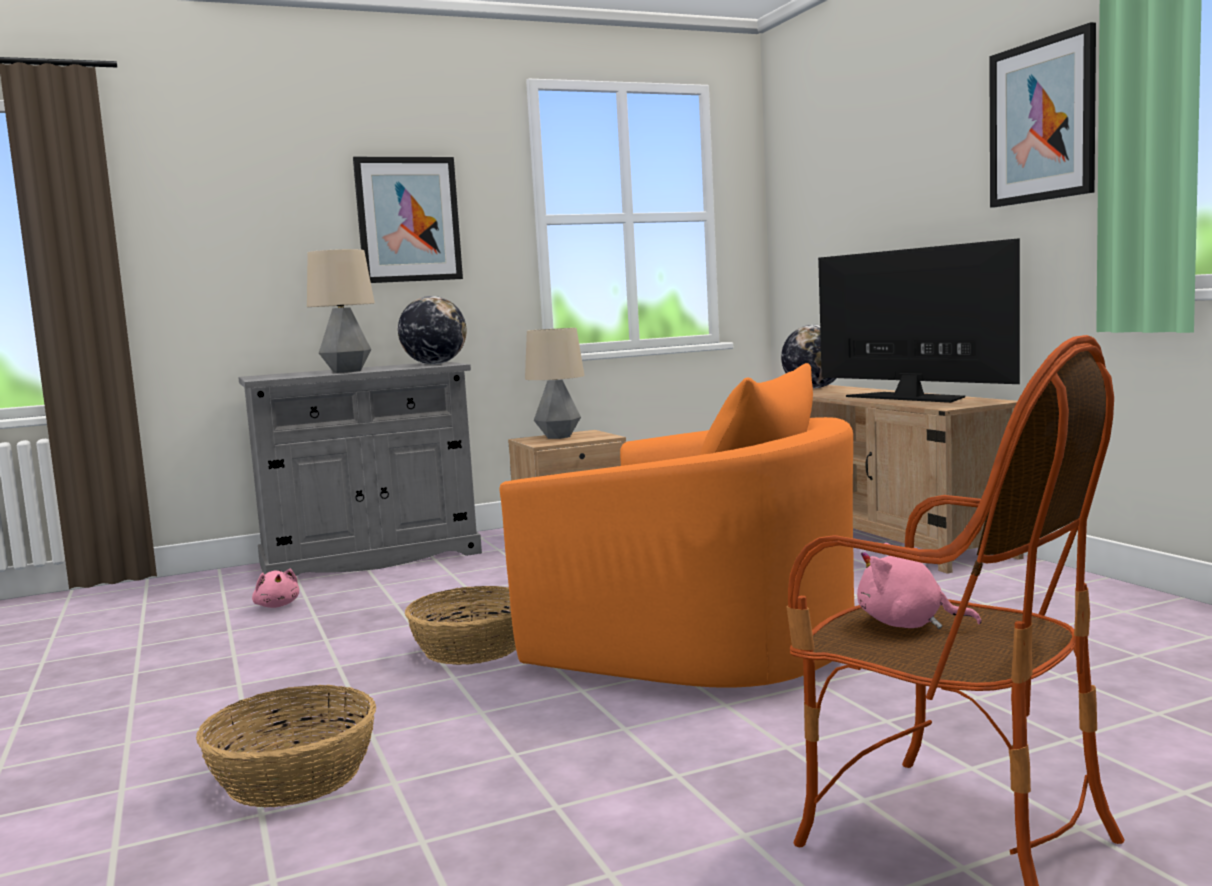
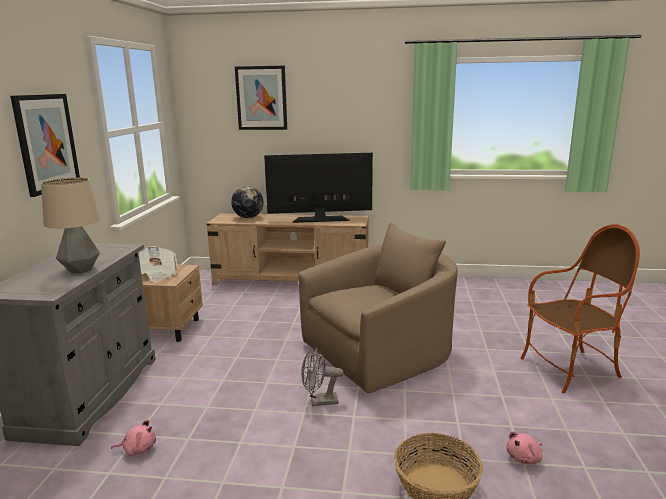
camera: 60 degrees left, 10 degrees up
globe [398,296,467,364] -> none
basket [405,586,516,665] -> grey fan [301,347,344,406]
orange armchair [499,363,855,688] -> beige armchair [298,223,458,394]
table lamp [525,328,585,439] -> newspaper [139,246,178,282]
pink plush toy [857,543,982,629] -> pink plush toy moved to [507,431,543,464]
picture [989,22,1096,207] -> picture moved to [235,66,287,130]

